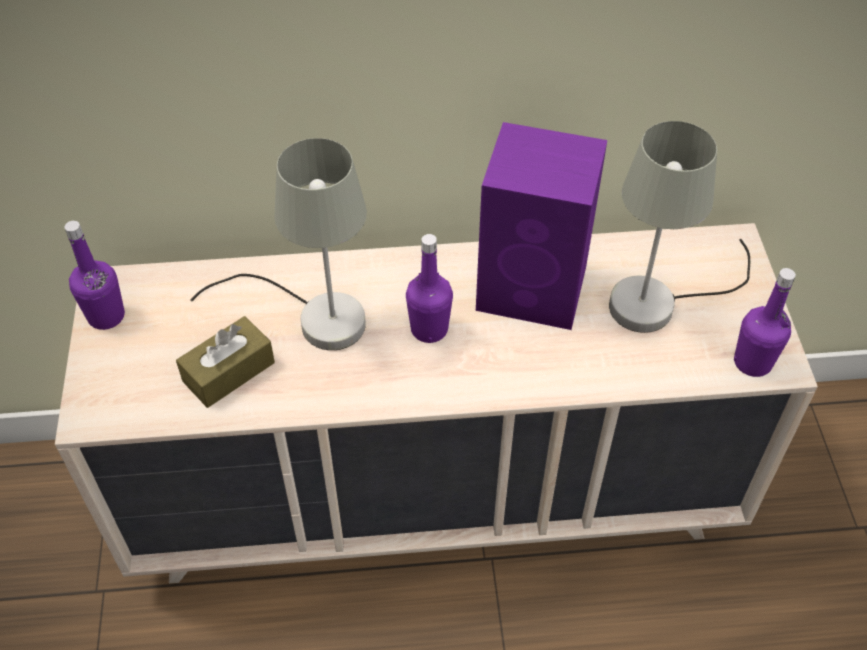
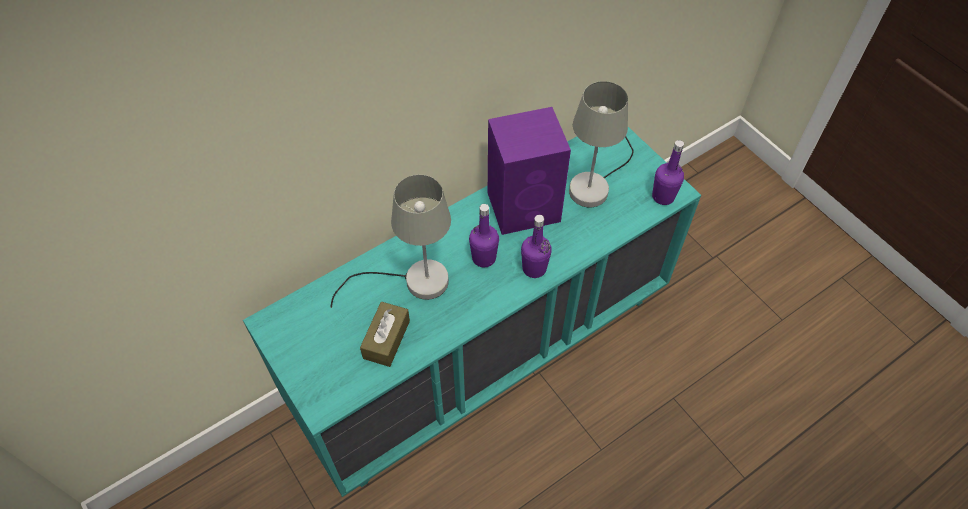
camera: 30 degrees left, 5 degrees up
beige dresser [55,223,818,583] -> turquoise dresser [243,127,701,497]
purple bottle [64,221,125,330] -> purple bottle moved to [521,215,552,278]

